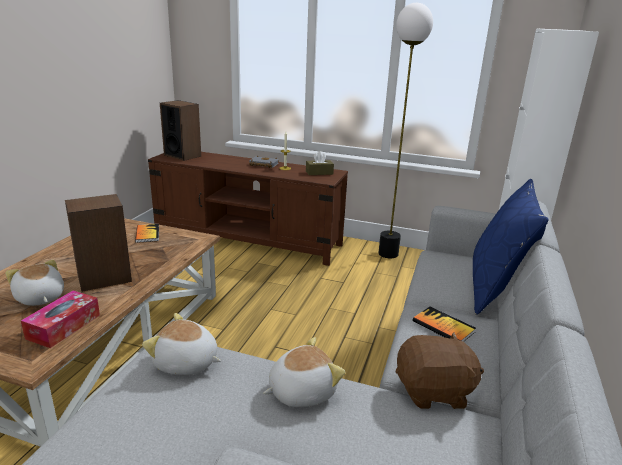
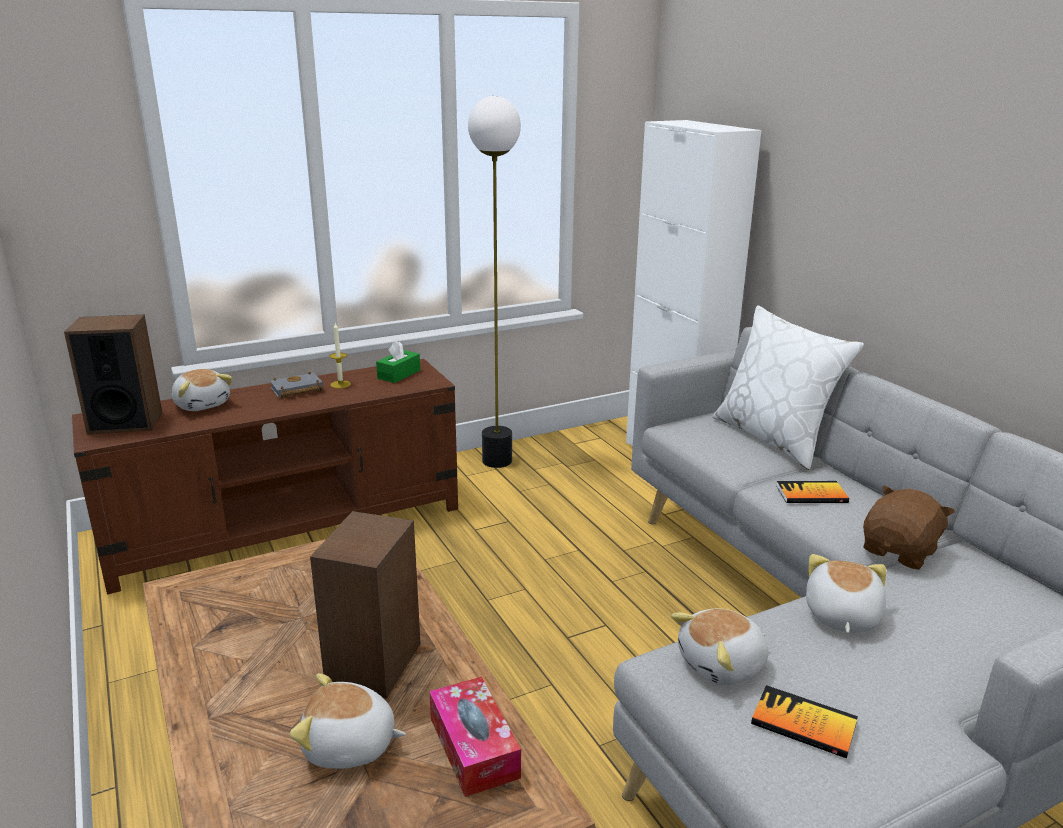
camera: 45 degrees left, 0 degrees up
book [135,224,159,243] -> book moved to [751,685,858,759]
brown tissue box [306,151,334,175] -> green tissue box [376,340,420,383]
blue pillow [473,179,549,315] -> white pillow [712,305,864,470]
none -> plush toy [172,369,233,411]

